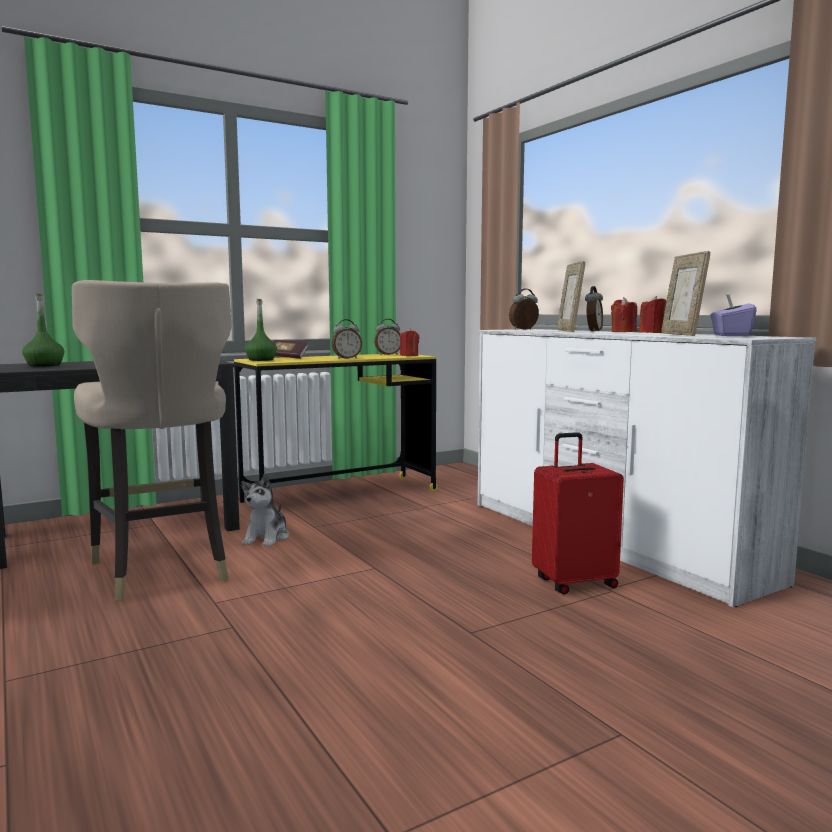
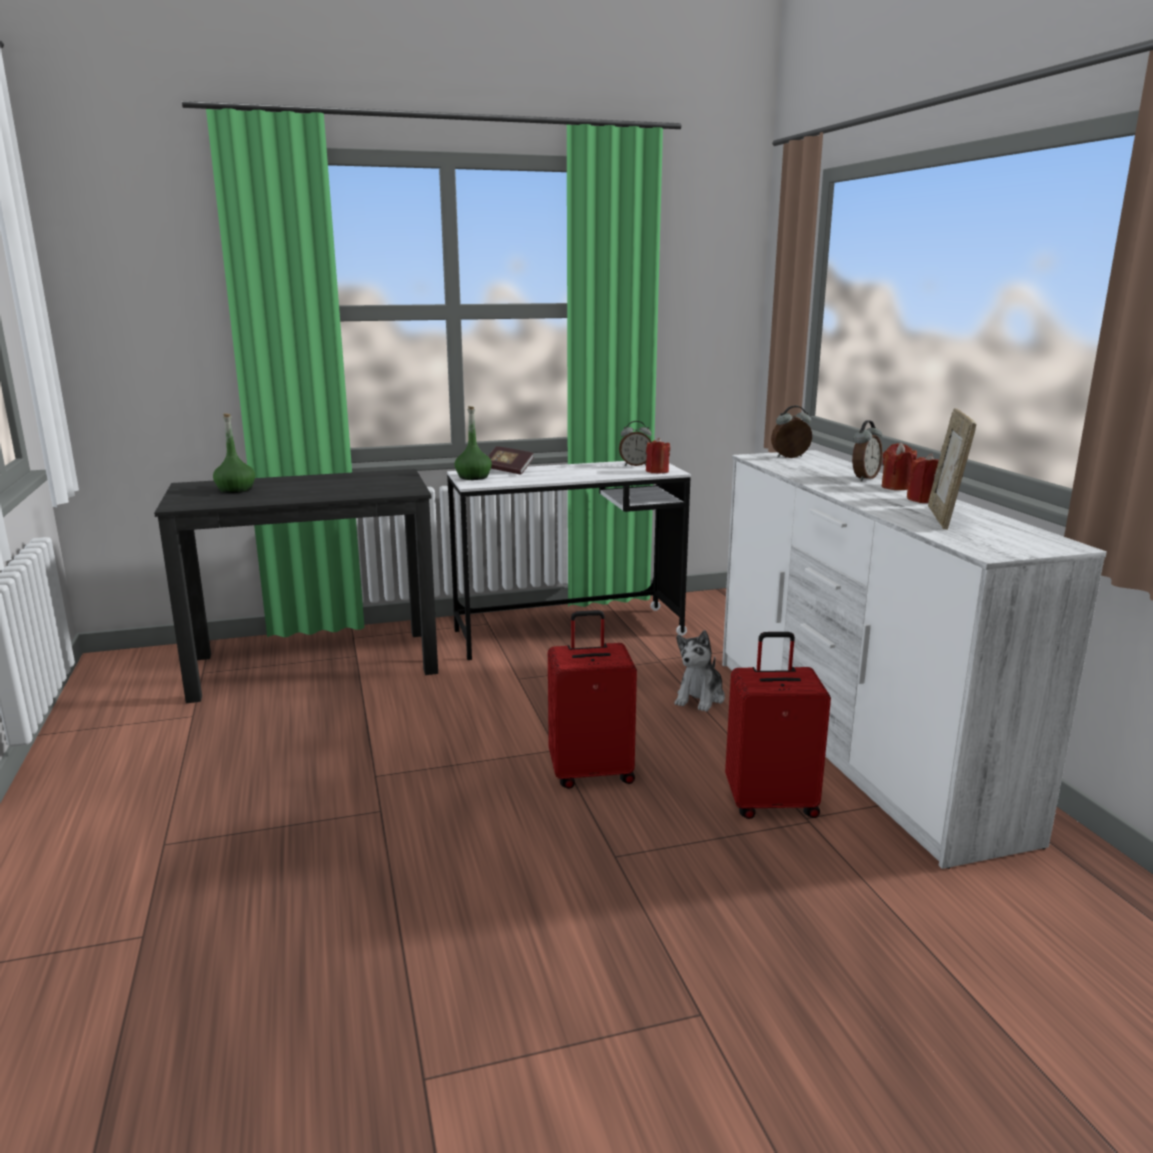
camera: 15 degrees right, 10 degrees up
beige stool [72,280,232,601] -> none
yellow desk [234,353,438,503] -> white desk [447,461,691,660]
plush toy [241,474,289,546] -> plush toy moved to [675,630,725,712]
alarm clock [332,319,362,359] -> none
picture frame [557,261,585,332] -> none
purple tissue box [710,295,757,336] -> none
none -> red suitcase [548,610,637,789]

